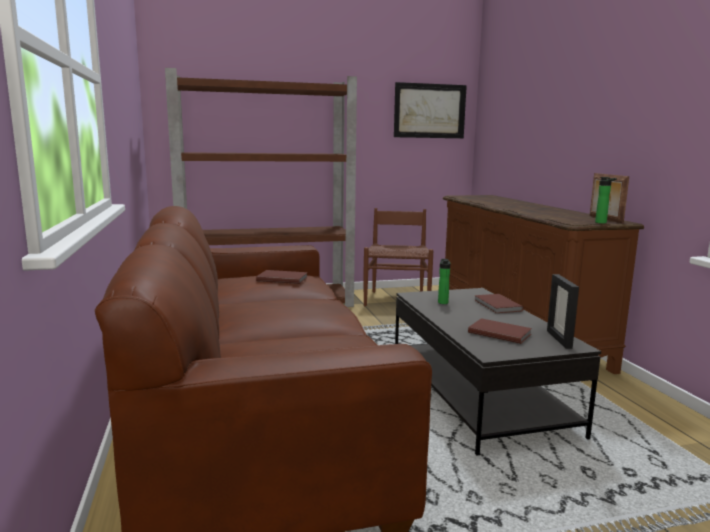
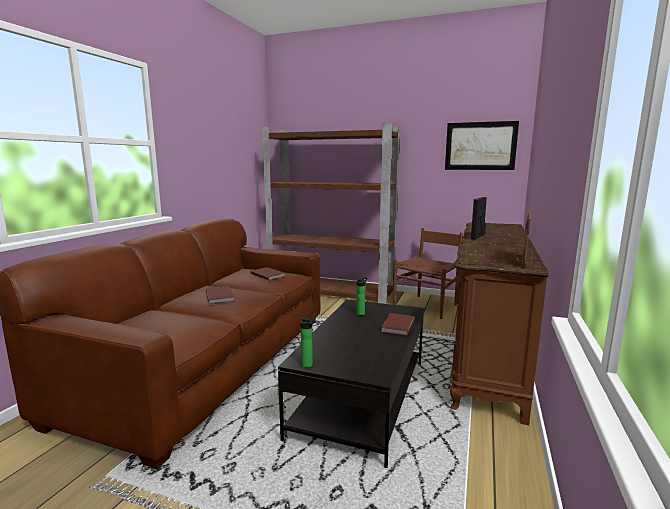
camera: 35 degrees right, 0 degrees up
brown book [468,318,532,344] -> brown book moved to [206,286,234,304]
picture frame [547,274,579,349] -> picture frame moved to [471,197,487,239]
bottle [595,177,617,224] -> bottle moved to [300,317,316,368]

